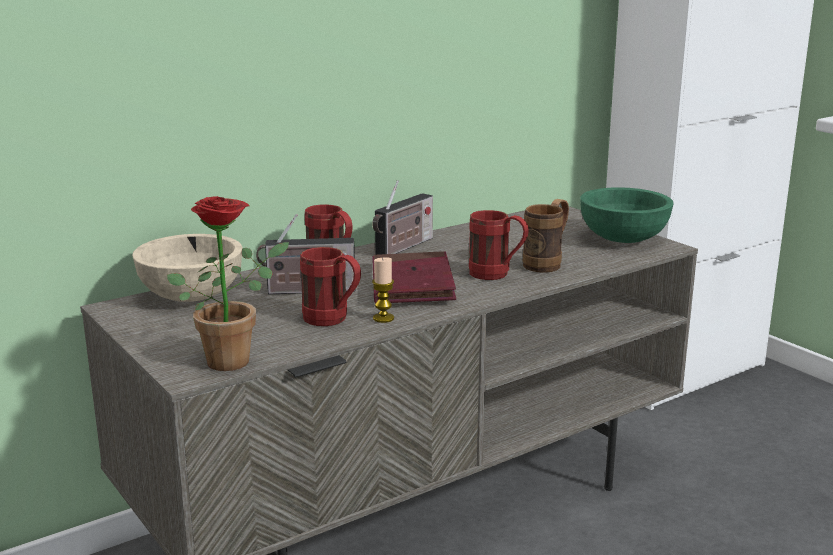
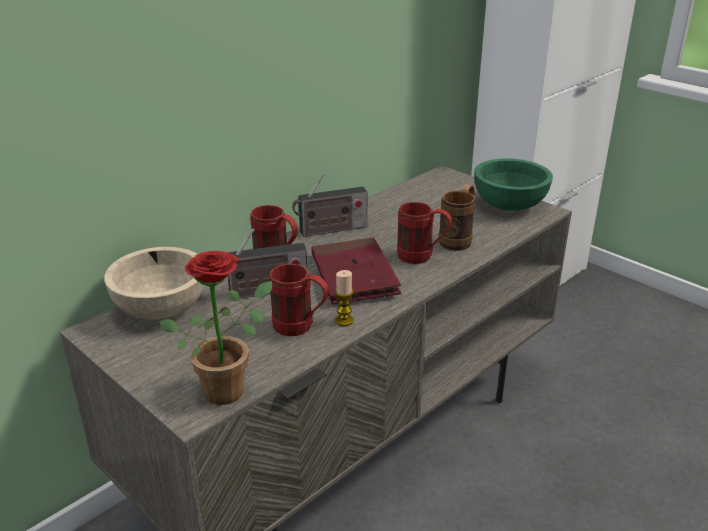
camera: 10 degrees left, 10 degrees up
radio [372,180,433,255] -> radio turned 45 degrees clockwise [292,174,368,237]

